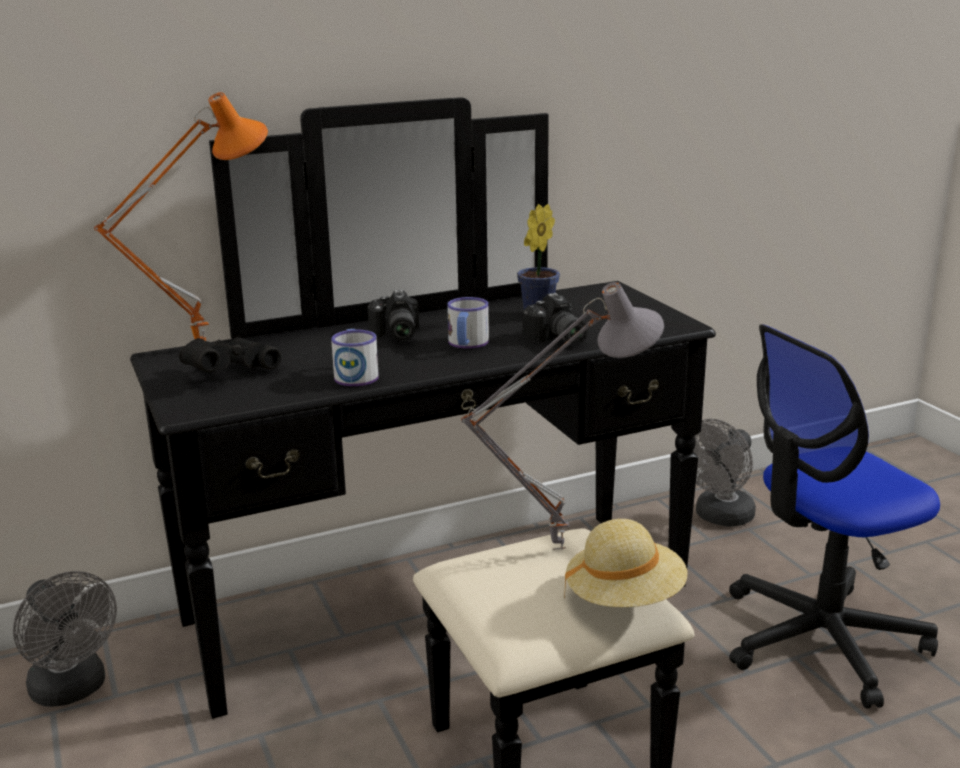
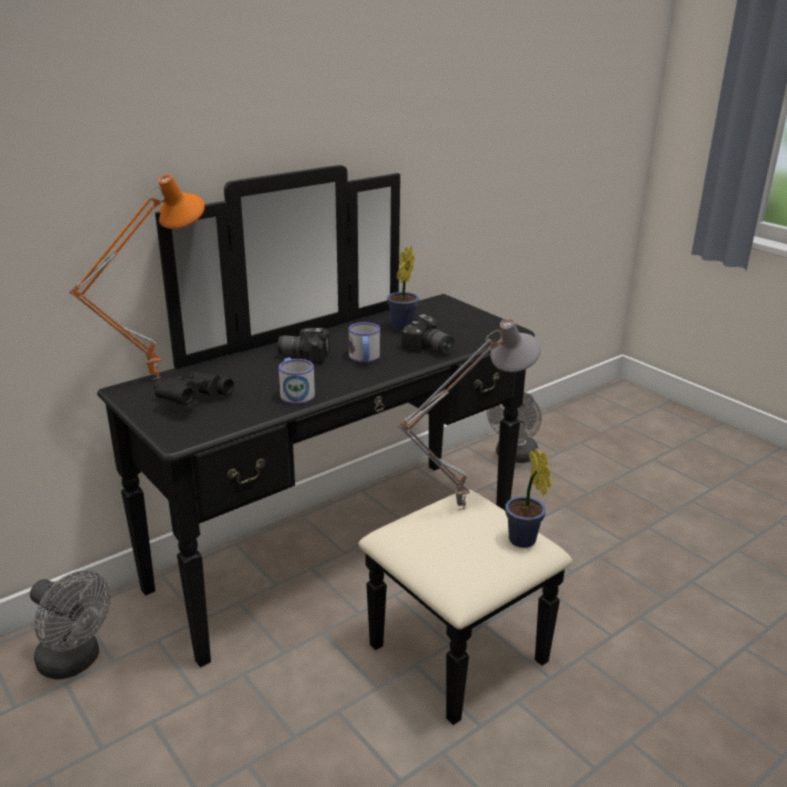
camera: 15 degrees left, 5 degrees up
camera [368,290,419,341] -> camera turned 120 degrees clockwise [278,328,330,364]
beige hat [564,519,687,607] -> potted plant [505,448,551,548]
office chair [729,324,940,709] -> none

